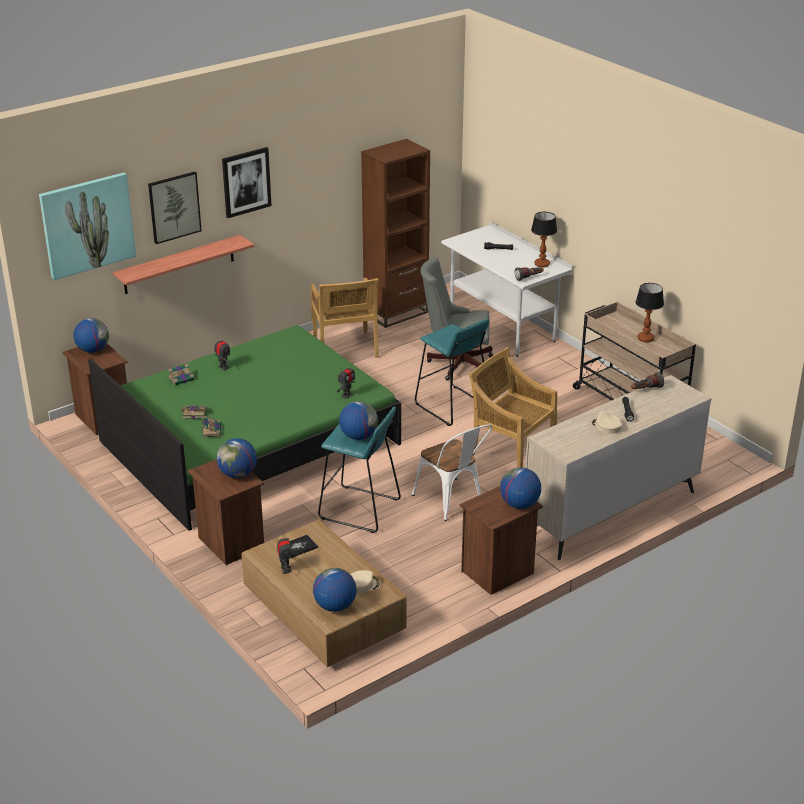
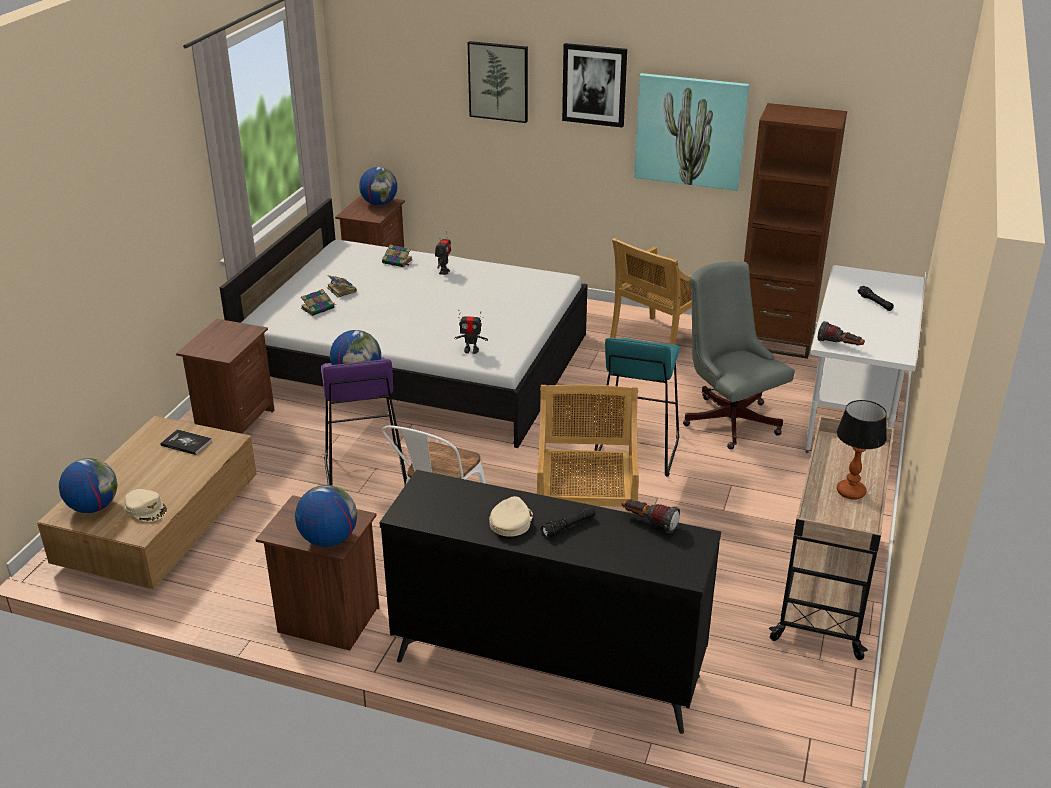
camera: 55 degrees right, 0 degrees up
picture [39,172,136,280] -> picture moved to [634,73,749,191]
green bed [88,325,401,531] -> white bed [220,198,588,448]
shelf [113,235,254,294] -> none
globe [217,438,257,478] -> none
toy robot [277,531,292,574] -> none
turquoise stool [318,407,401,533] -> purple stool [321,357,407,486]
beige dresser [525,375,712,560] -> black dresser [379,470,721,734]
table lamp [531,212,557,267] -> none

